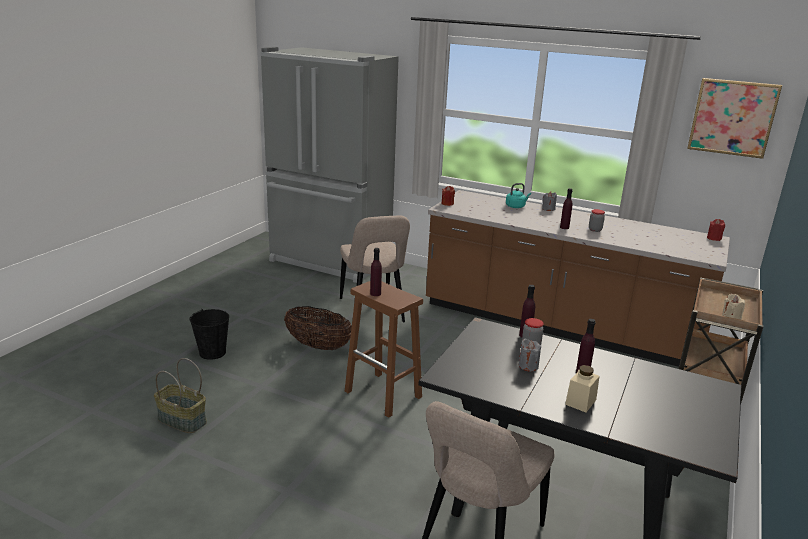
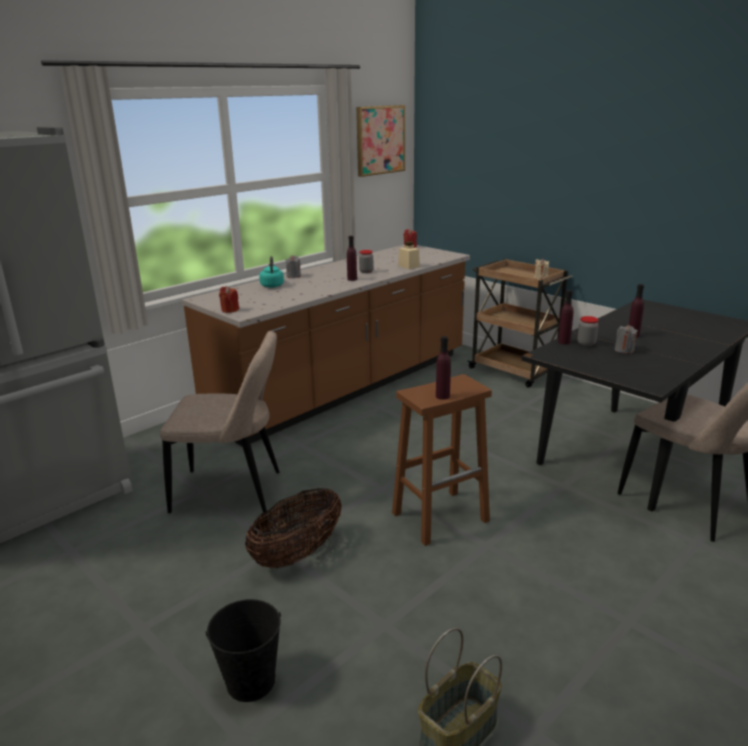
camera: 70 degrees left, 0 degrees up
beige jar [565,365,599,412] -> beige jar moved to [398,241,420,269]

